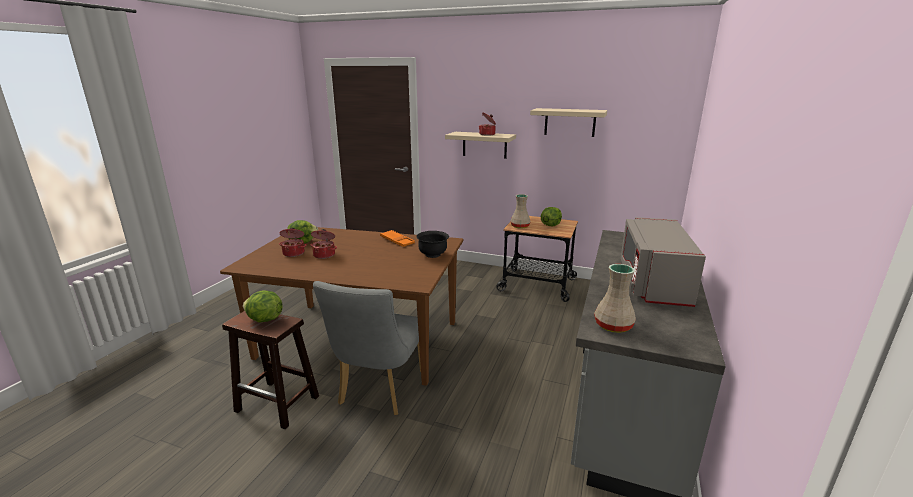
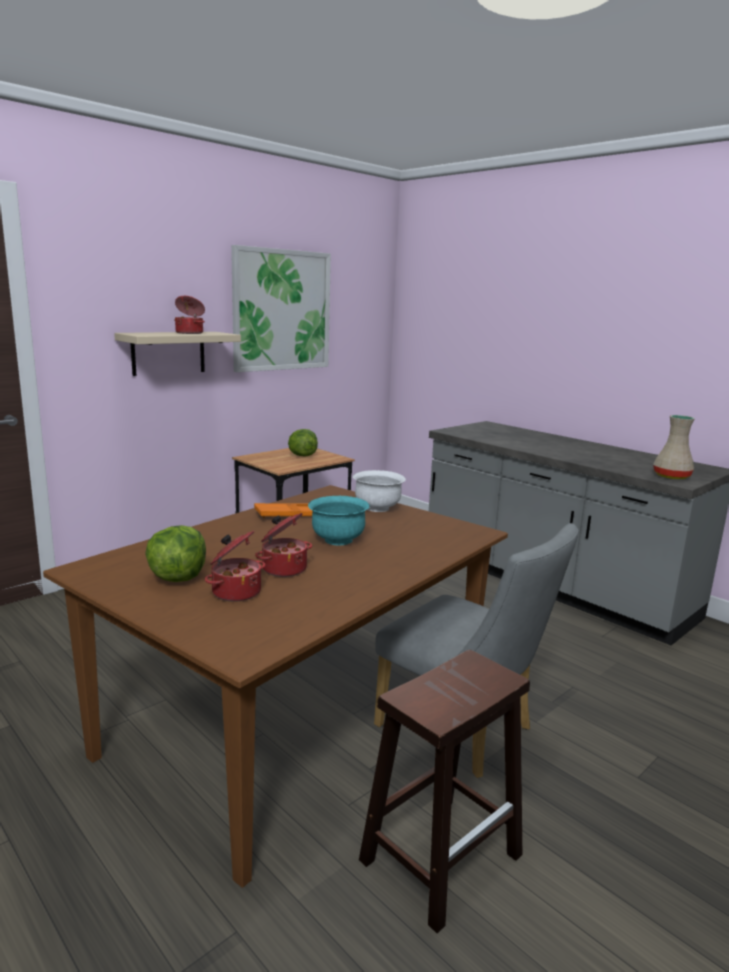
camera: 65 degrees left, 5 degrees down
lettuce [243,291,283,323] -> none
black bowl [416,231,449,258] -> white bowl [353,470,406,512]
beige vase [511,194,531,229] -> none
beige shelf [530,108,607,137] -> picture [231,245,331,372]
grey microwave [621,217,706,307] -> none
none -> turquoise bowl [308,496,370,545]

